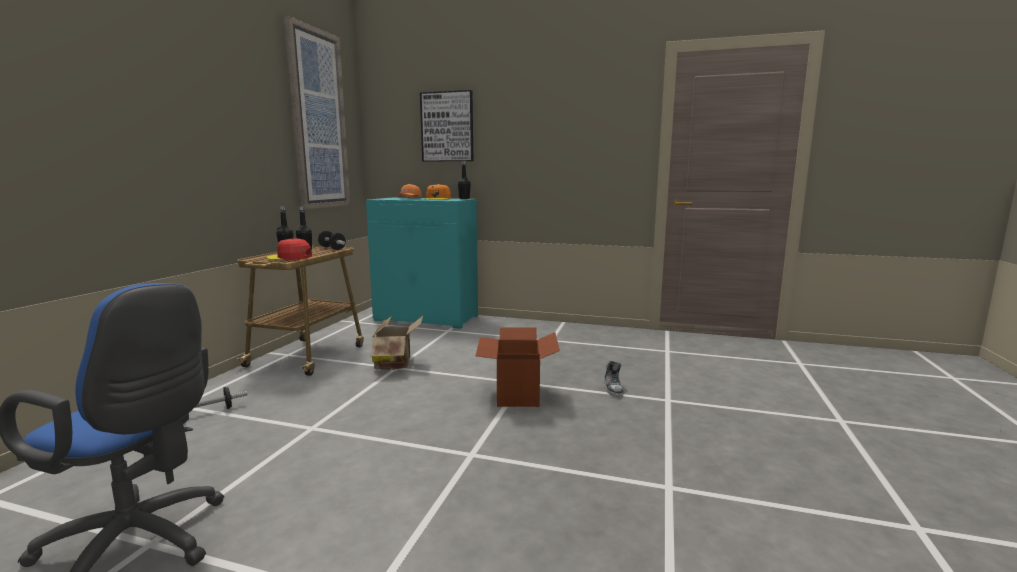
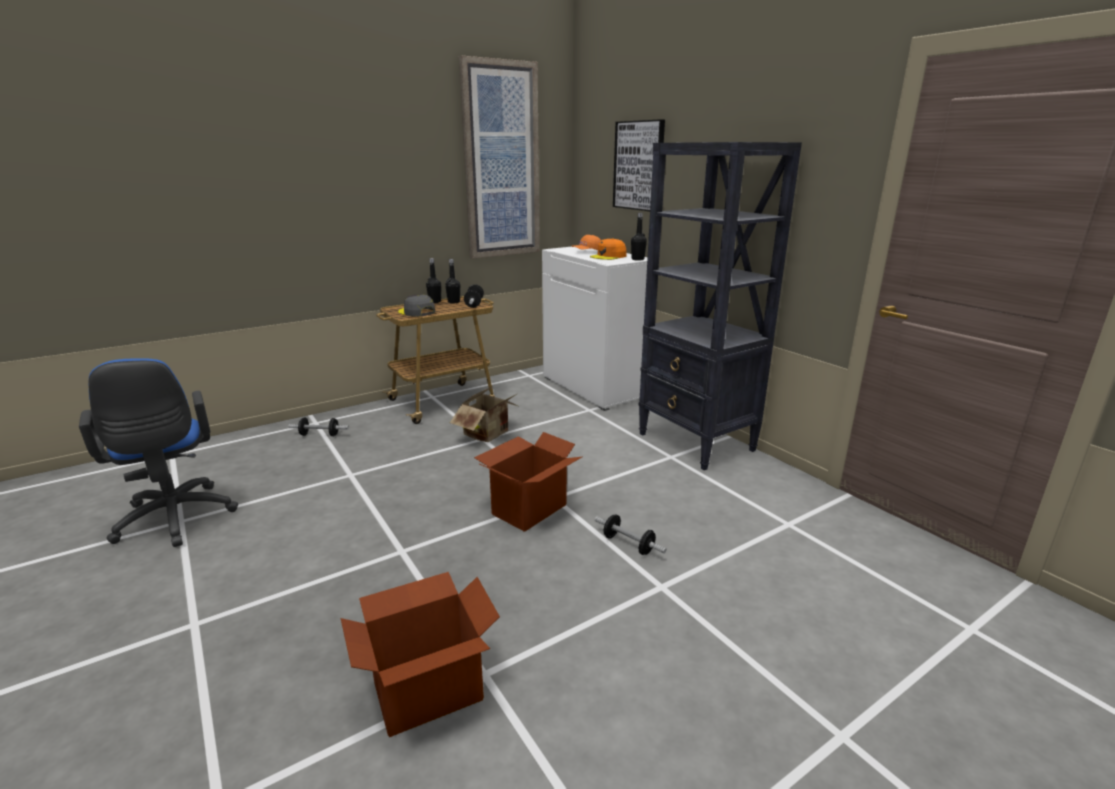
camera: 40 degrees right, 10 degrees up
red cap [267,238,312,260] -> grey cap [398,294,435,317]
turquoise cabinet [366,198,478,329] -> white cabinet [542,247,647,411]
shoe [604,361,623,396] -> dumbbell [595,514,667,555]
none -> cardboard box [341,572,500,737]
none -> black bookcase [638,142,802,470]

